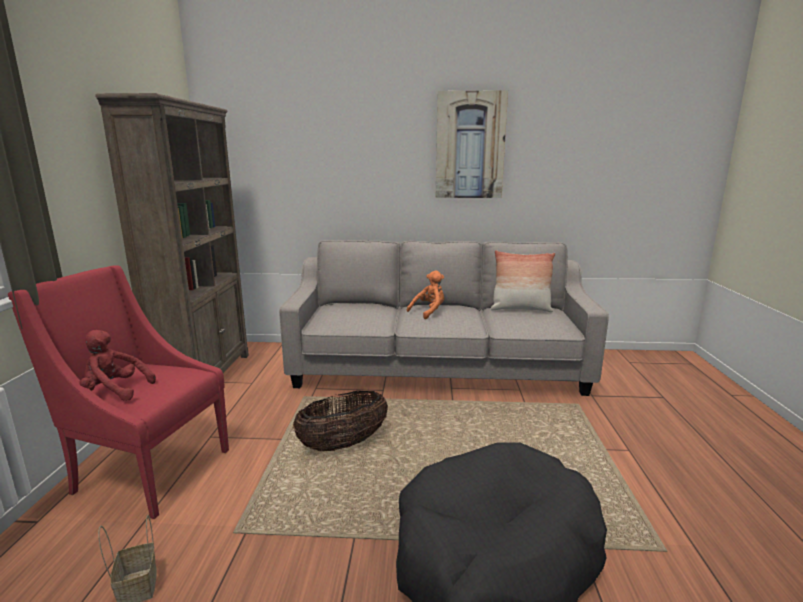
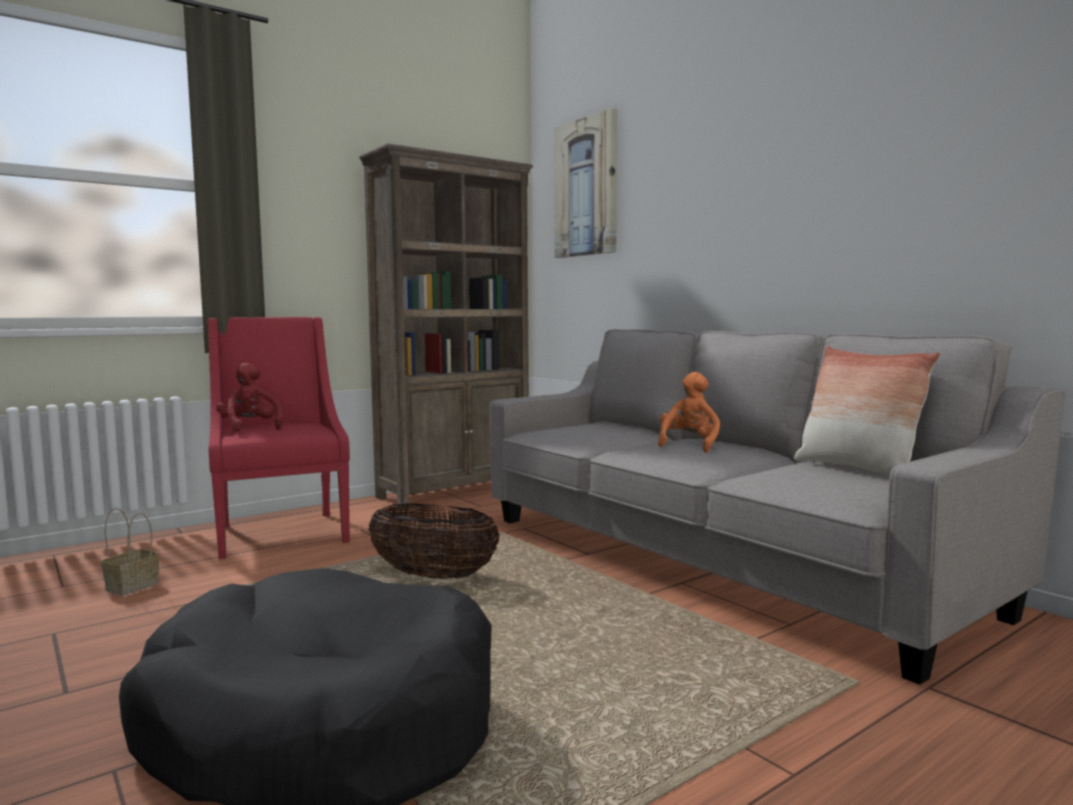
camera: 50 degrees right, 10 degrees down
orange plush toy [407,270,444,319] -> orange plush toy turned 75 degrees counterclockwise [658,372,720,453]
picture [436,90,508,198] -> picture moved to [554,108,617,258]

